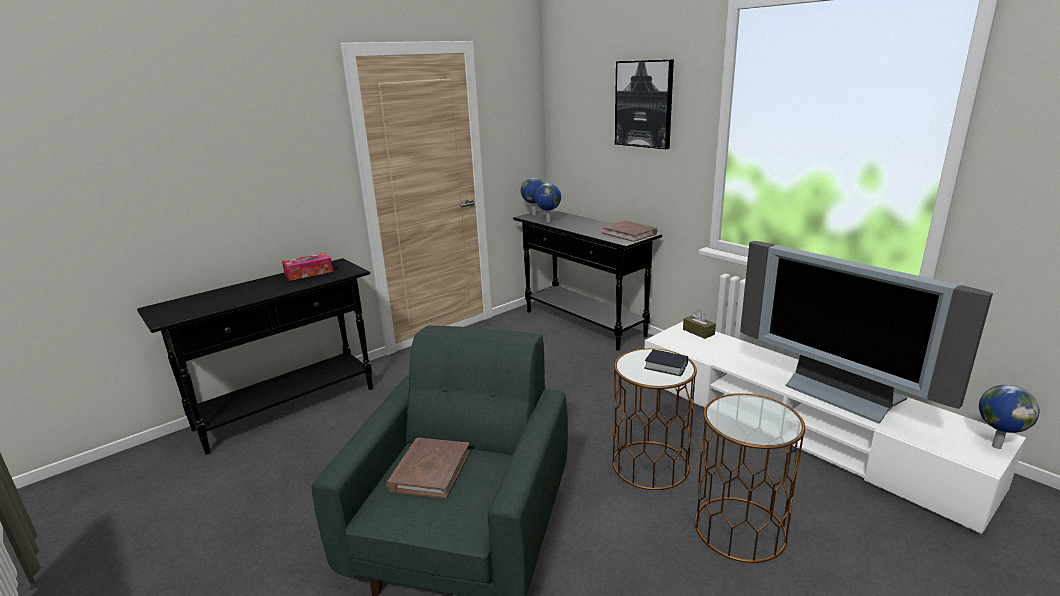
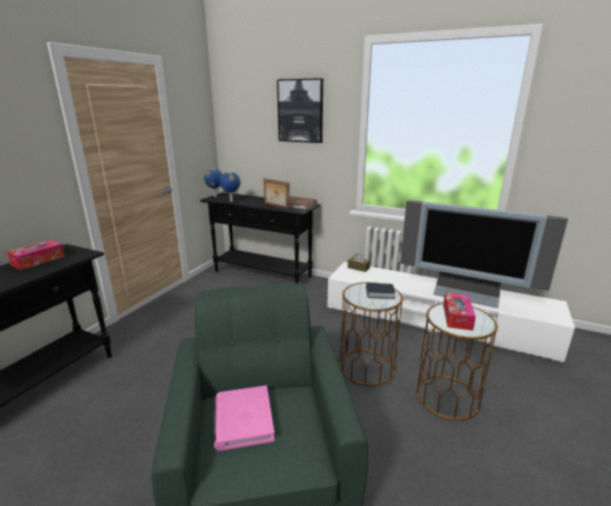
camera: 25 degrees left, 0 degrees up
brown book [386,438,470,499] -> pink book [214,386,275,451]
globe [979,385,1040,449] -> none
none -> picture frame [264,178,290,210]
none -> tissue box [443,292,476,330]

